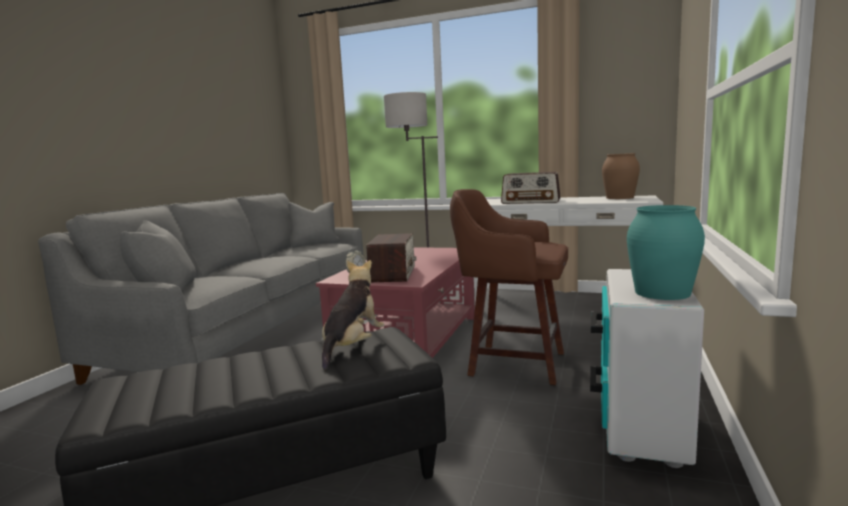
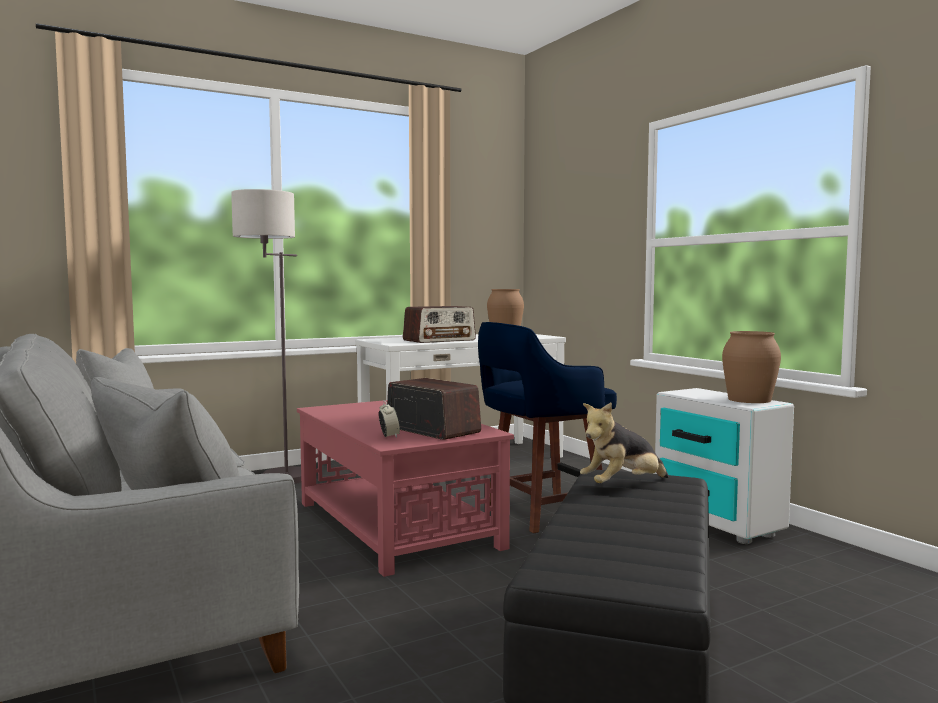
camera: 50 degrees left, 5 degrees down
plush toy [322,260,384,370] -> plush toy turned 90 degrees counterclockwise [580,403,669,483]
brown stool [450,189,568,385] -> blue stool [478,322,617,533]
turquoise vase [627,205,705,300] -> brown vase [722,331,781,403]

